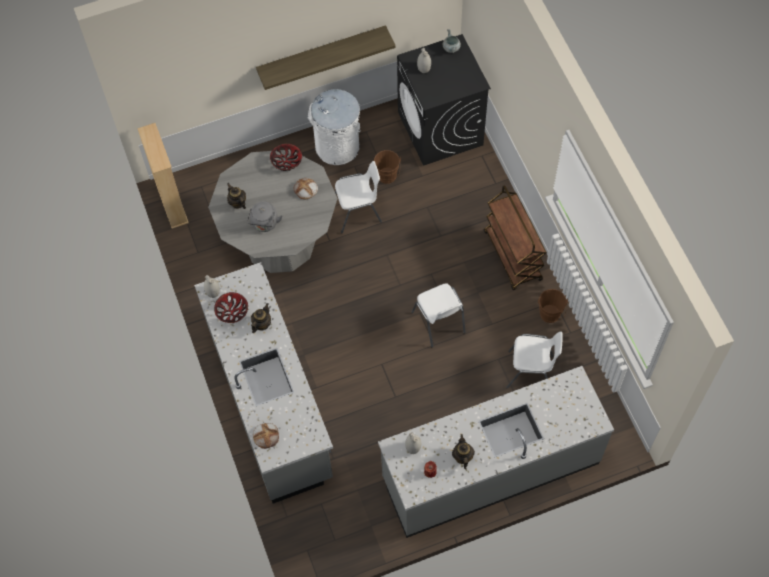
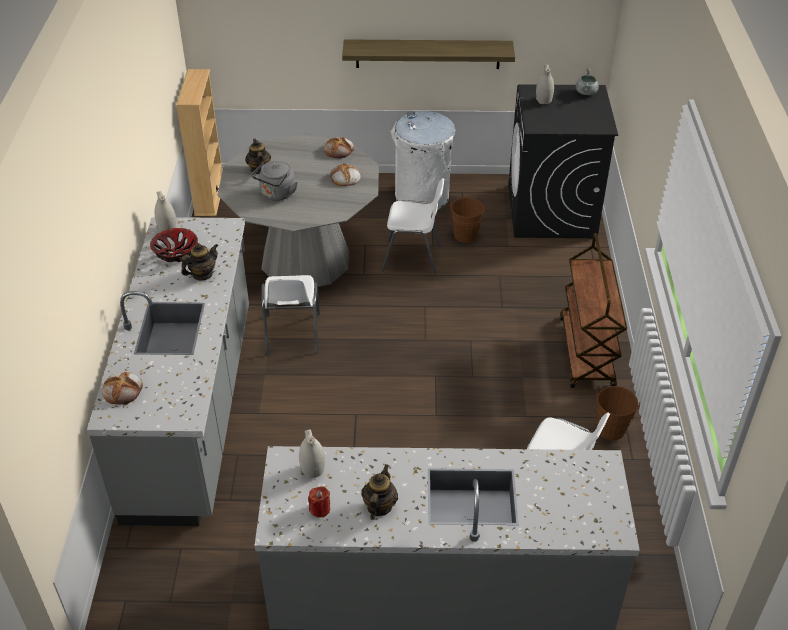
camera: 20 degrees right, 20 degrees down
bowl [270,143,302,171] -> bread [324,137,354,158]
white chair [411,283,466,347] -> white chair moved to [261,275,320,355]

